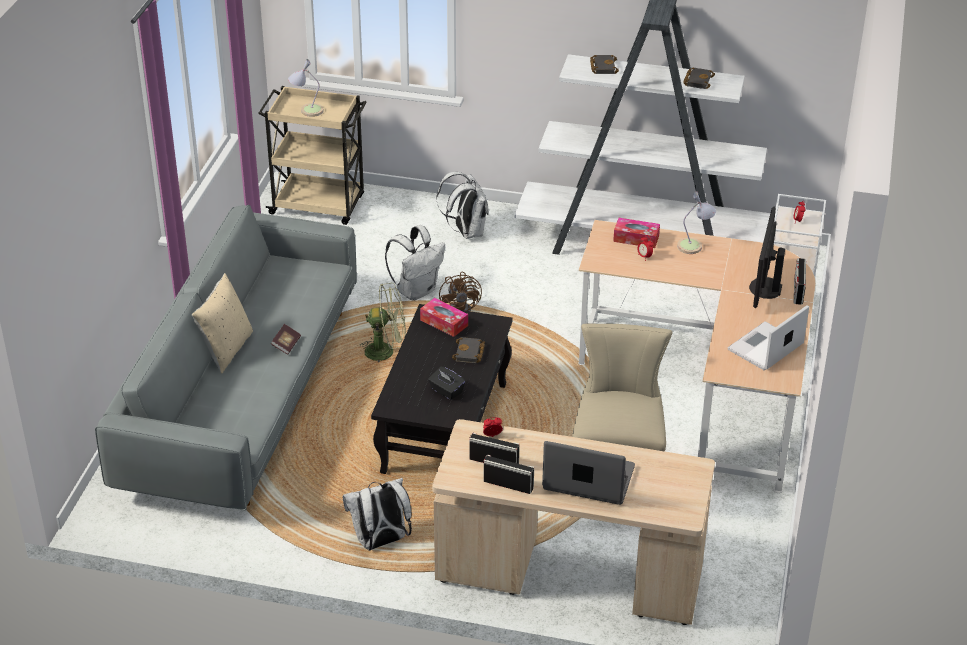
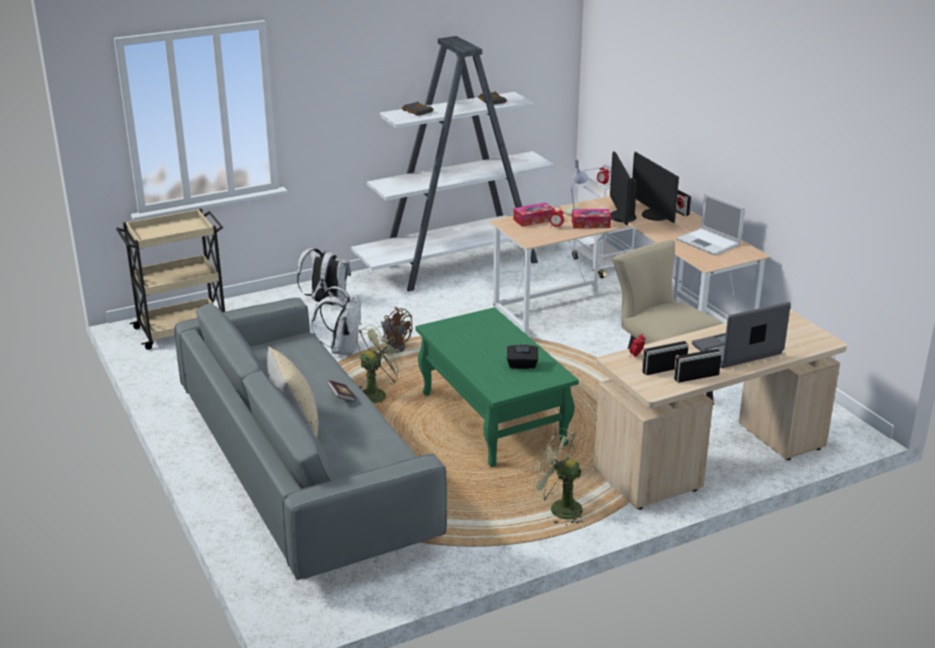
camera: 40 degrees left, 10 degrees down
table lamp [288,59,324,117] -> none
white backpack [343,478,412,550] -> green fan [531,428,583,524]
black coffee table [371,304,513,474] -> green coffee table [415,307,579,467]
tissue box [420,298,468,337] -> tissue box moved to [572,209,611,229]
black book [452,337,485,363] -> none
laptop [728,305,809,371] -> laptop turned 45 degrees counterclockwise [676,193,745,255]
none -> monitor [610,151,637,226]

